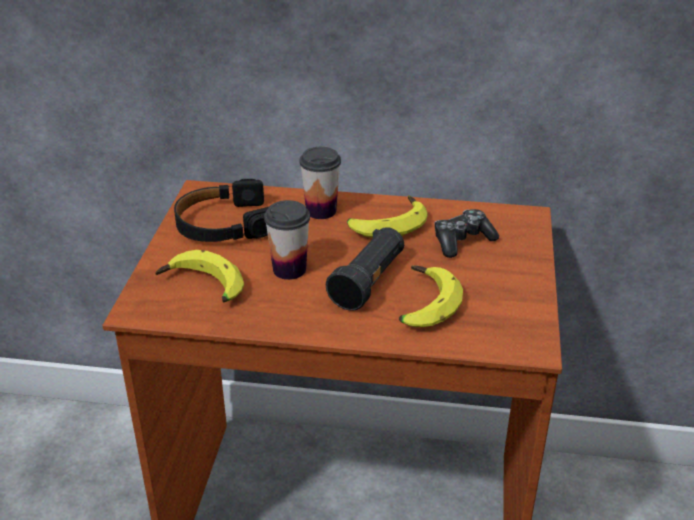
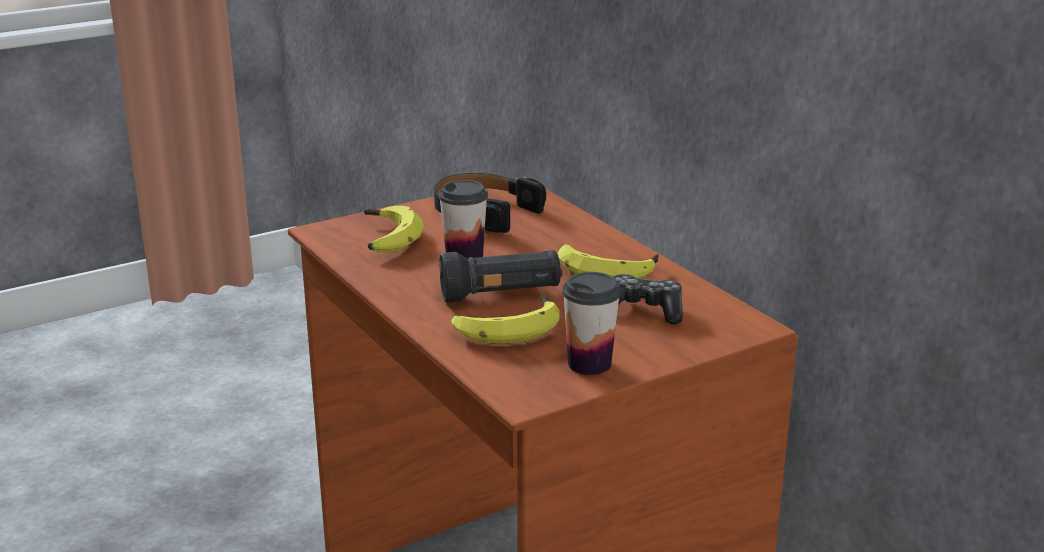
camera: 50 degrees right, 10 degrees down
cup [299,147,341,219] -> cup moved to [562,272,621,375]

